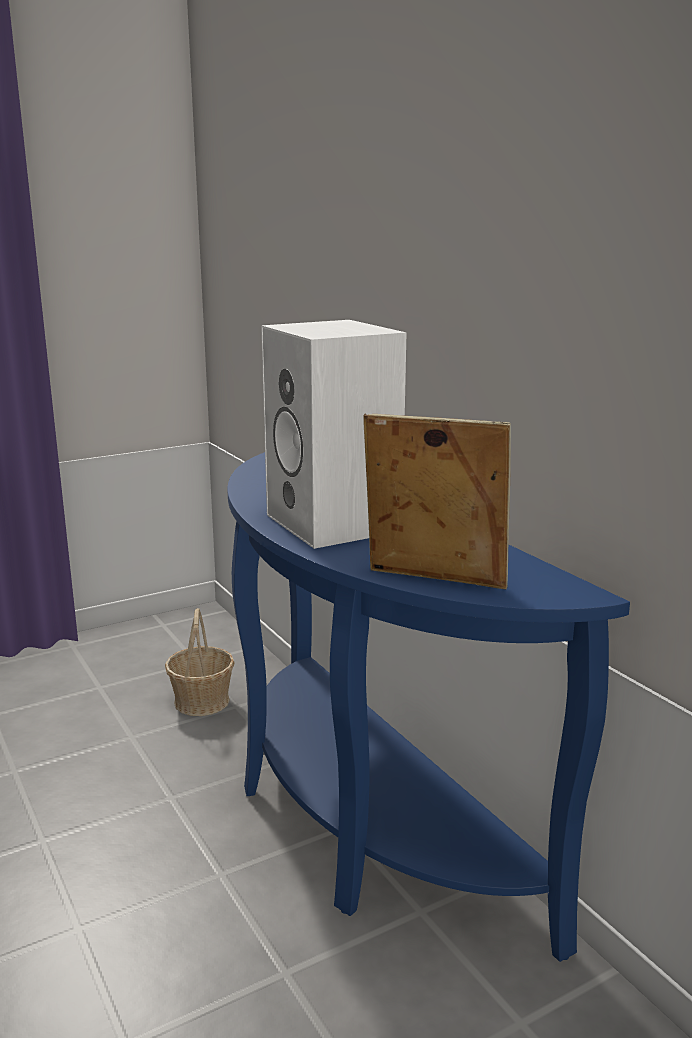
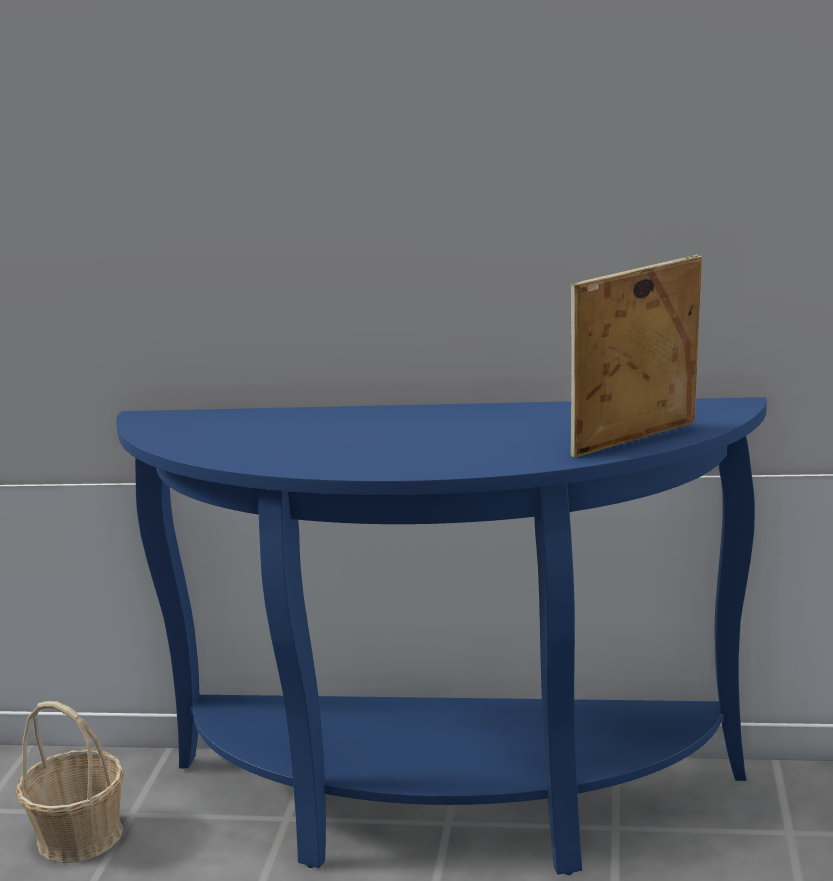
camera: 50 degrees left, 0 degrees up
white speaker [261,320,407,549] -> none

